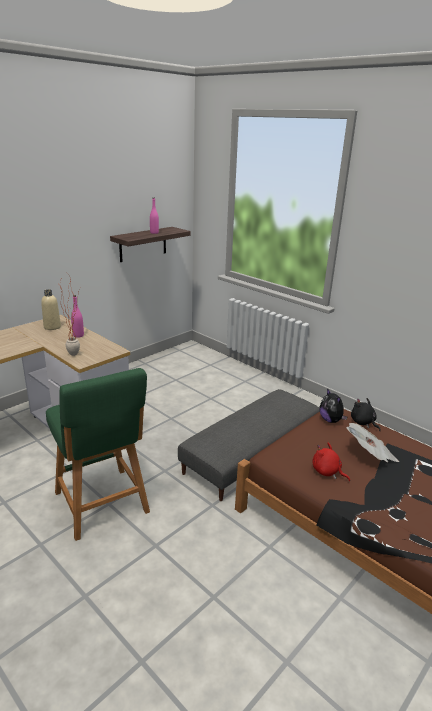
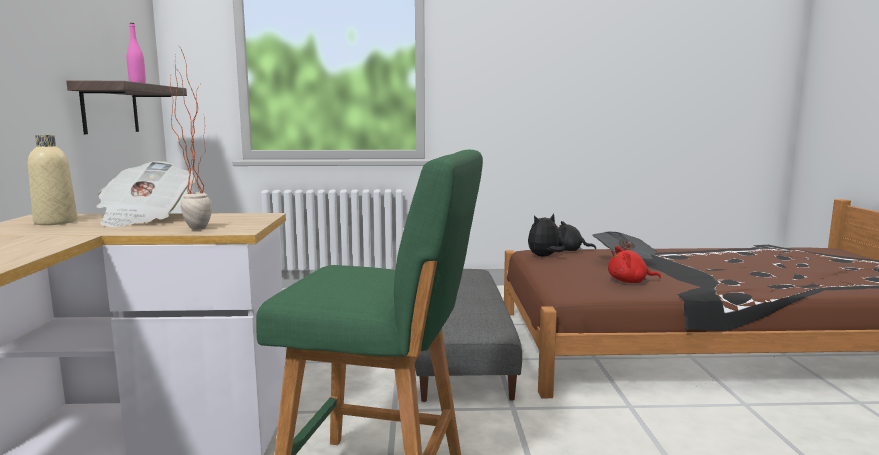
camera: 45 degrees left, 15 degrees down
pink bottle [71,295,84,338] -> newspaper [96,161,195,227]
plush toy [319,388,347,423] -> plush toy turned 135 degrees clockwise [528,214,565,256]

